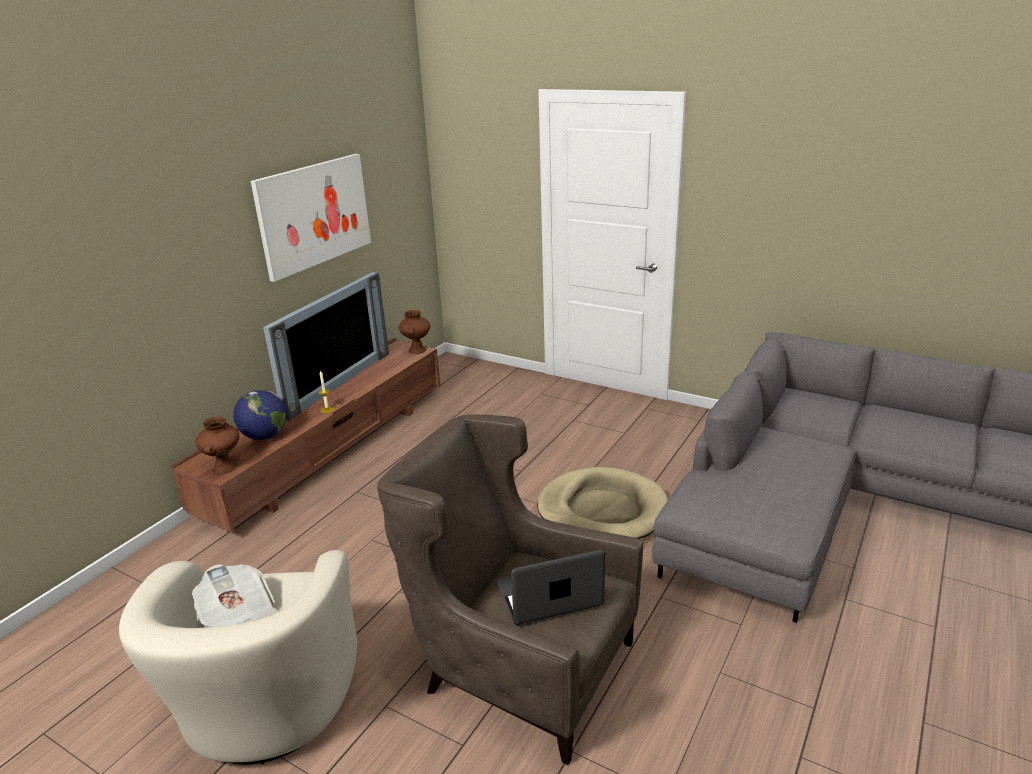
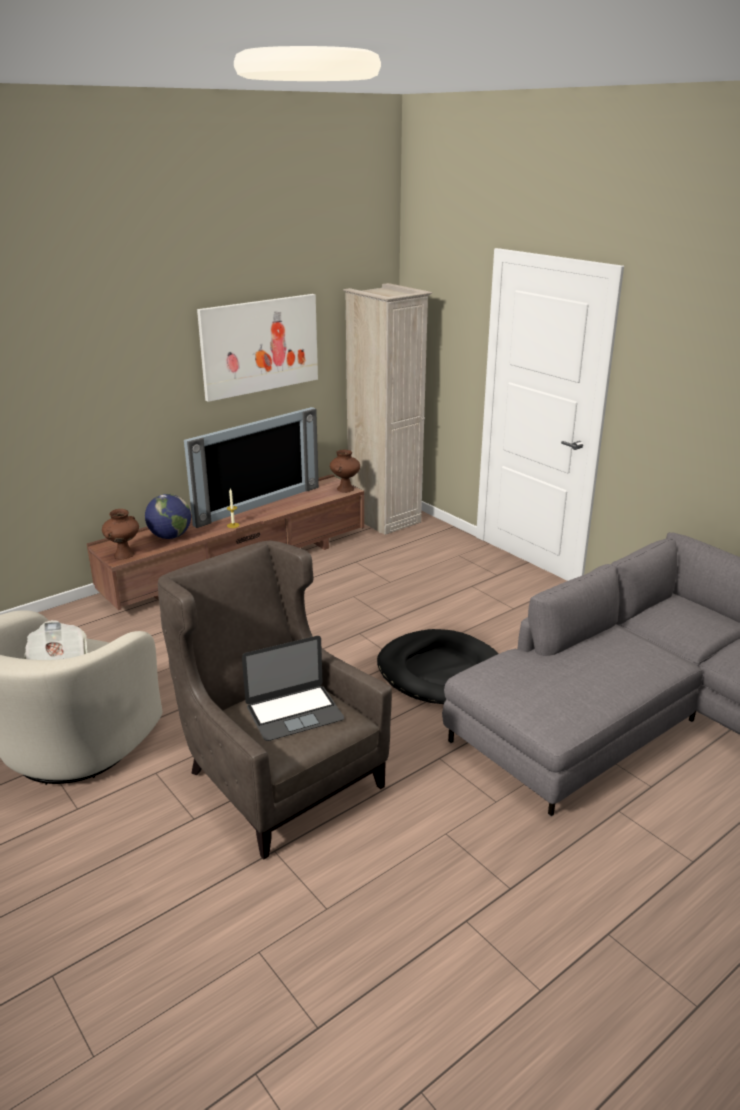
camera: 20 degrees right, 0 degrees up
laptop [497,550,605,625] -> laptop turned 150 degrees clockwise [242,636,344,741]
beige dog bed [537,467,668,539] -> black dog bed [377,629,499,704]
none -> beige cabinet [343,283,432,535]

